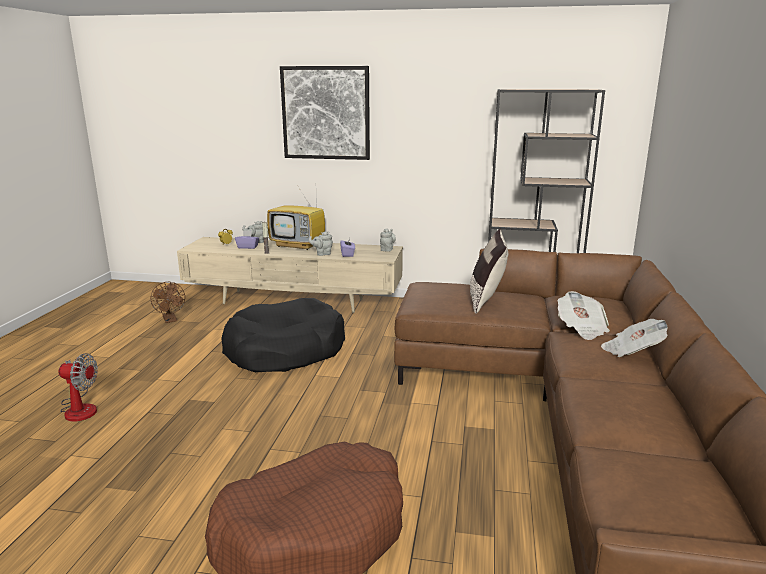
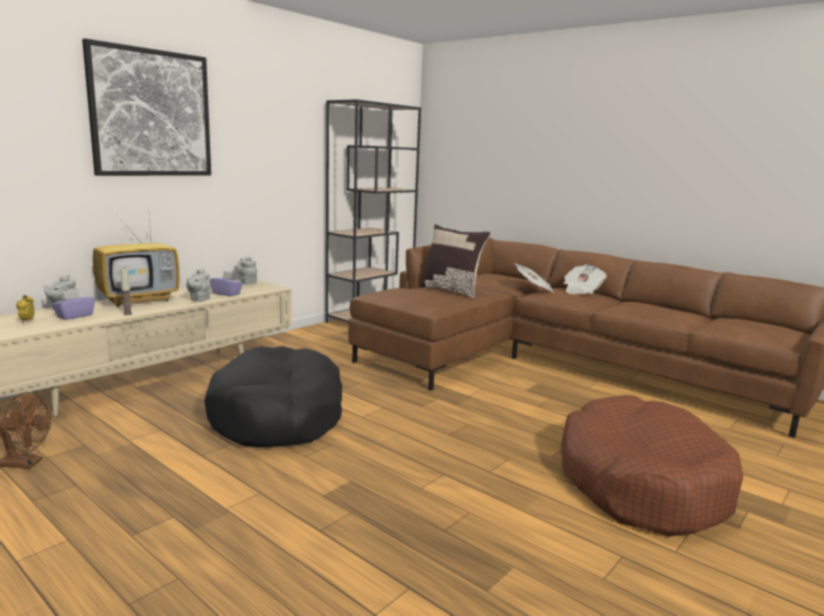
camera: 60 degrees left, 5 degrees down
fan [58,353,98,422] -> none

